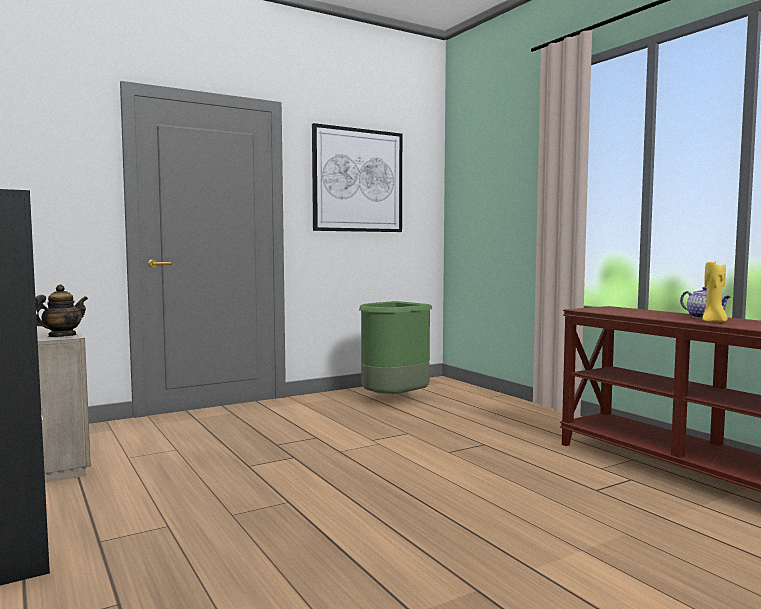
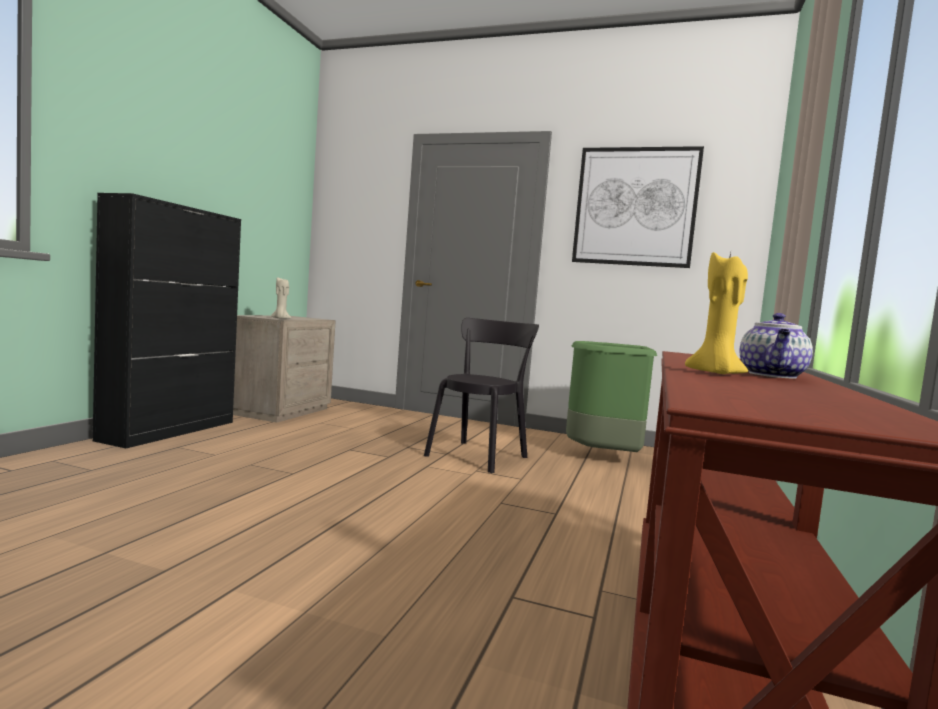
camera: 50 degrees right, 0 degrees up
teapot [35,285,88,337] -> beige candle [271,277,291,319]
none -> black chair [424,318,539,473]

